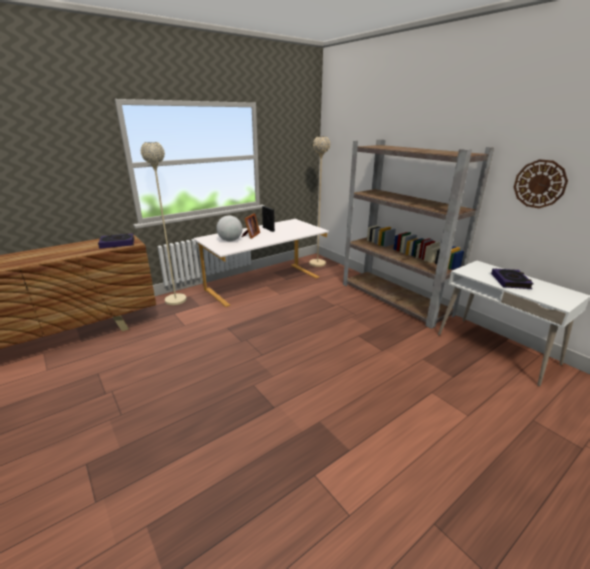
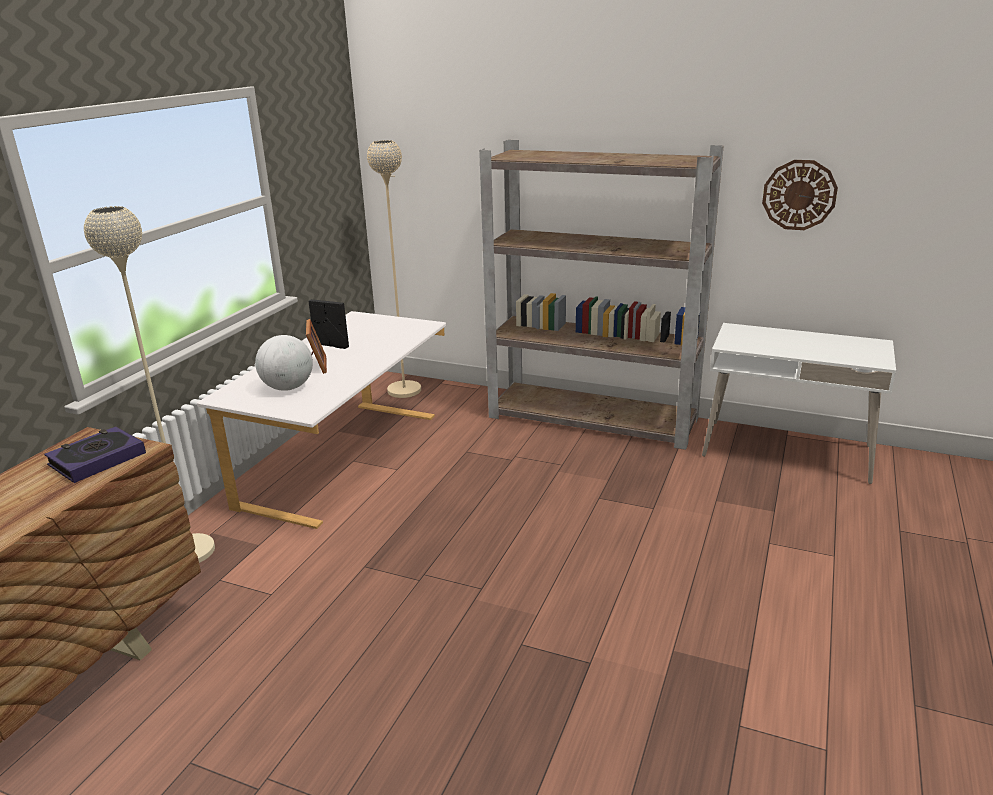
camera: 30 degrees left, 0 degrees up
book [491,268,534,289] -> none

